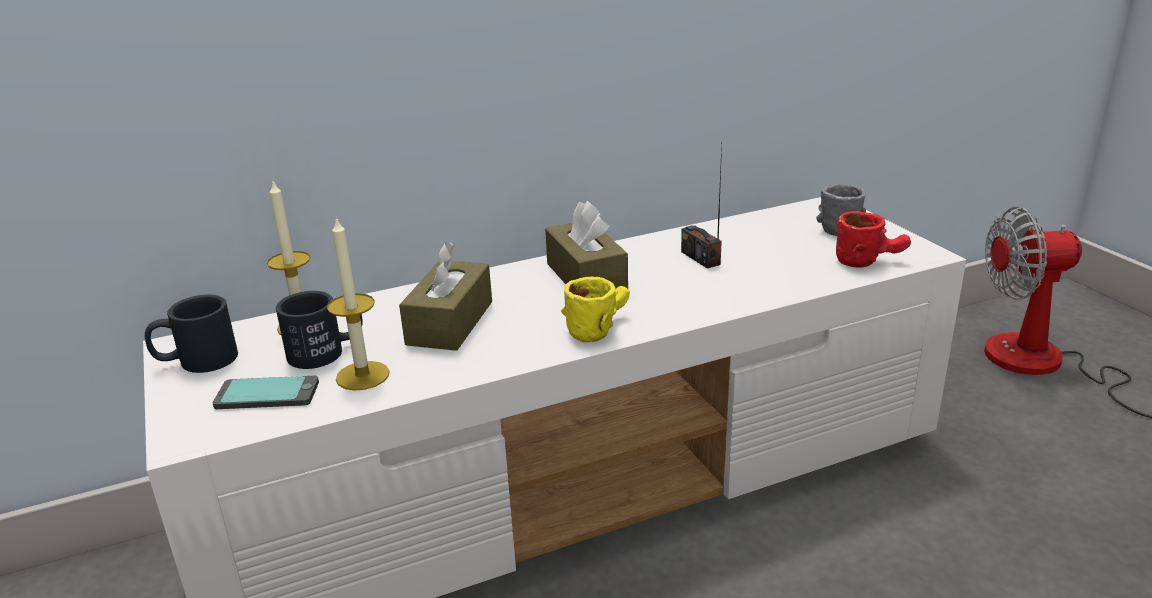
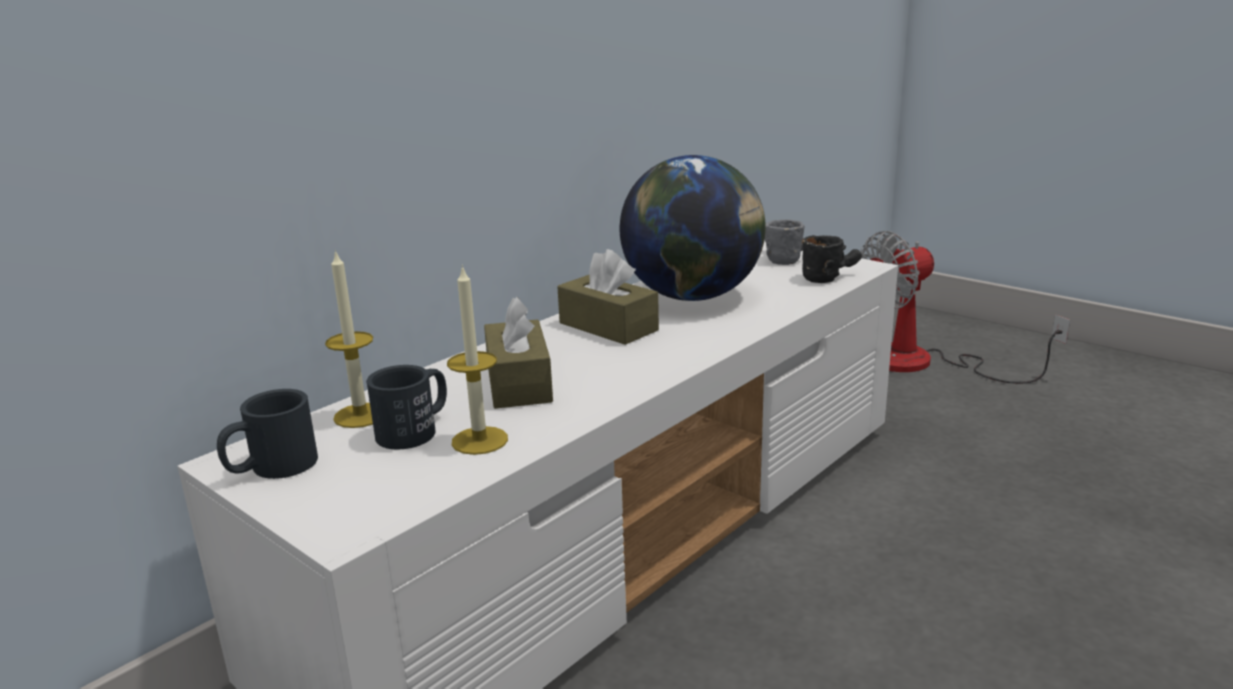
camera: 25 degrees left, 5 degrees down
phone [212,376,319,409] -> none
yellow mug [561,277,630,342] -> none
radio [681,145,722,269] -> globe [620,155,766,301]
red mug [836,211,911,267] -> black mug [802,235,862,283]

